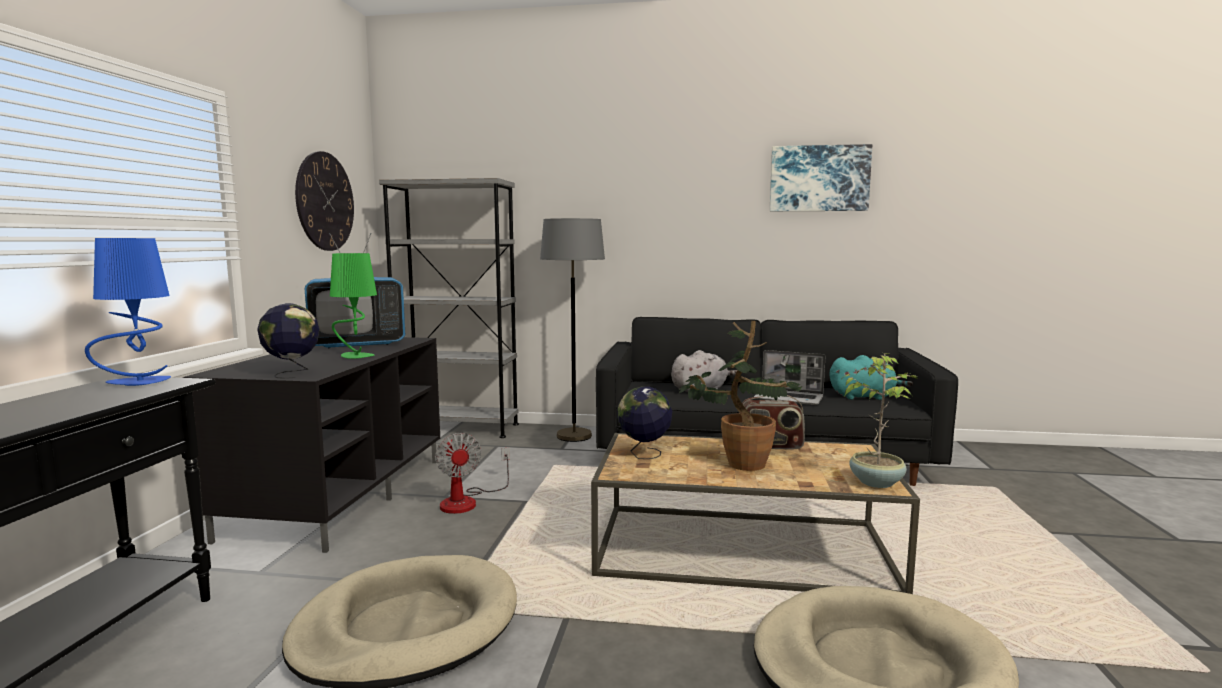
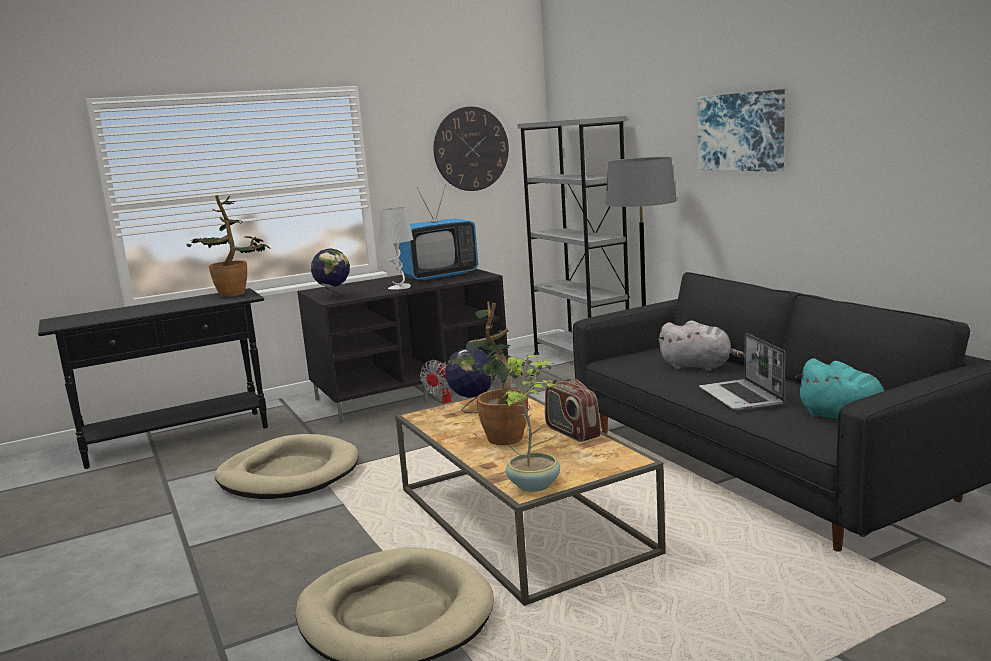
camera: 55 degrees right, 5 degrees up
blue table lamp [85,238,171,386] -> potted plant [186,195,270,297]
television [305,233,405,348] -> television turned 60 degrees counterclockwise [399,184,478,281]
green table lamp [330,253,377,359] -> grey table lamp [379,207,413,290]
picture [770,144,872,211] -> picture moved to [697,89,785,172]

